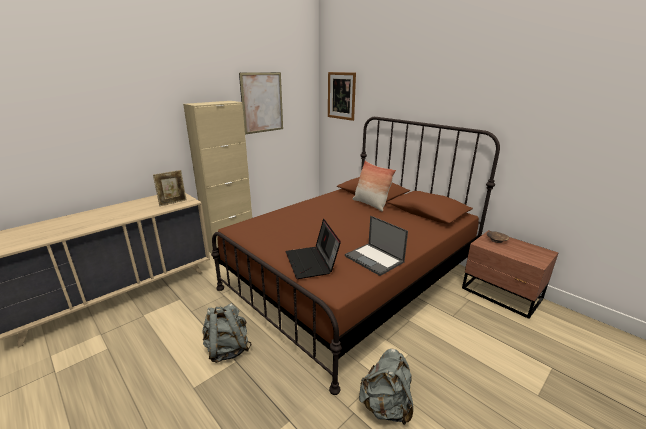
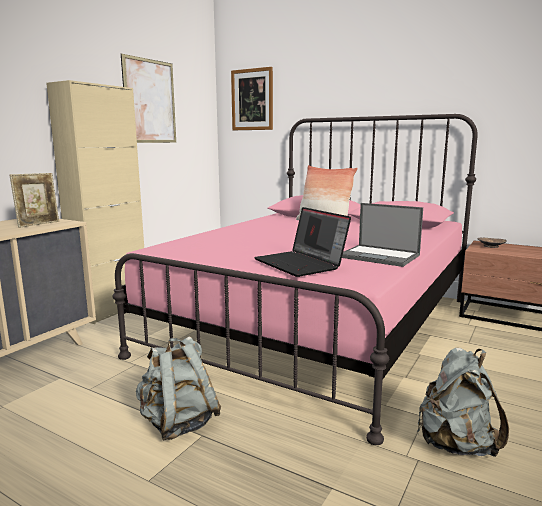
camera: 15 degrees left, 10 degrees down
brown bed [211,117,500,395] -> pink bed [112,114,478,445]

